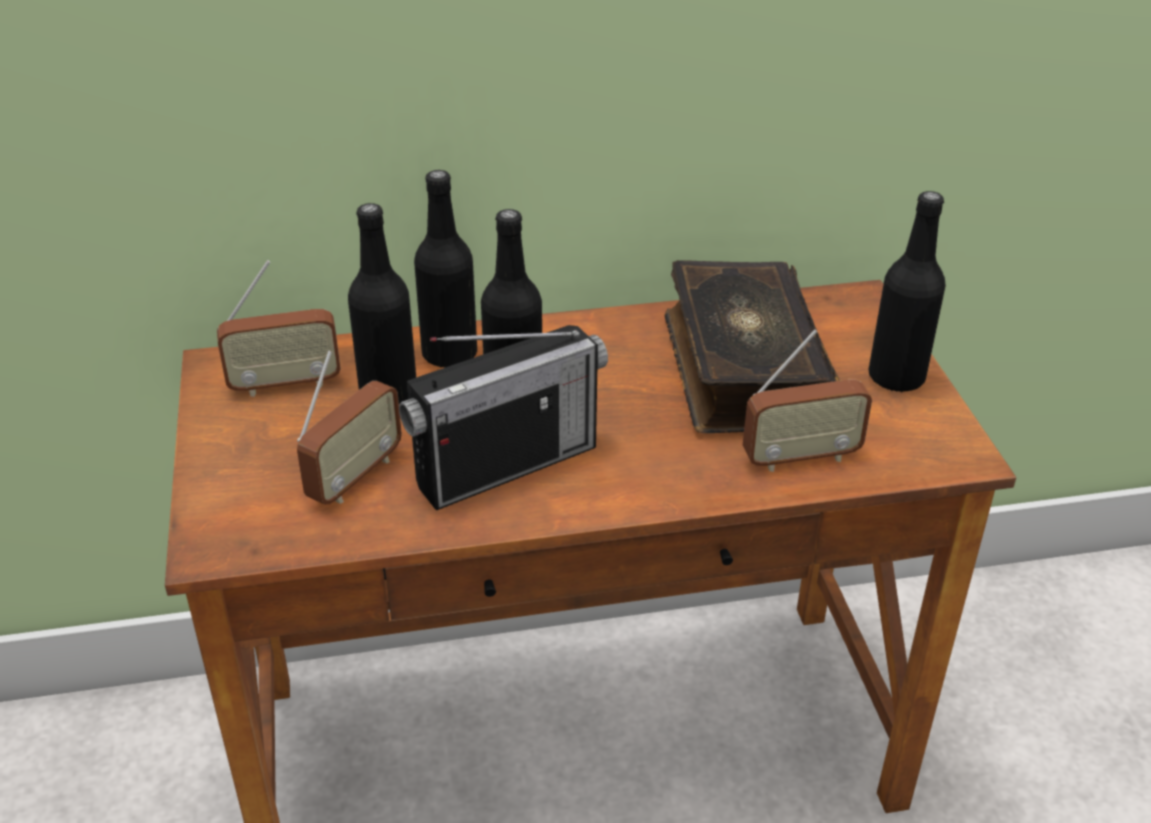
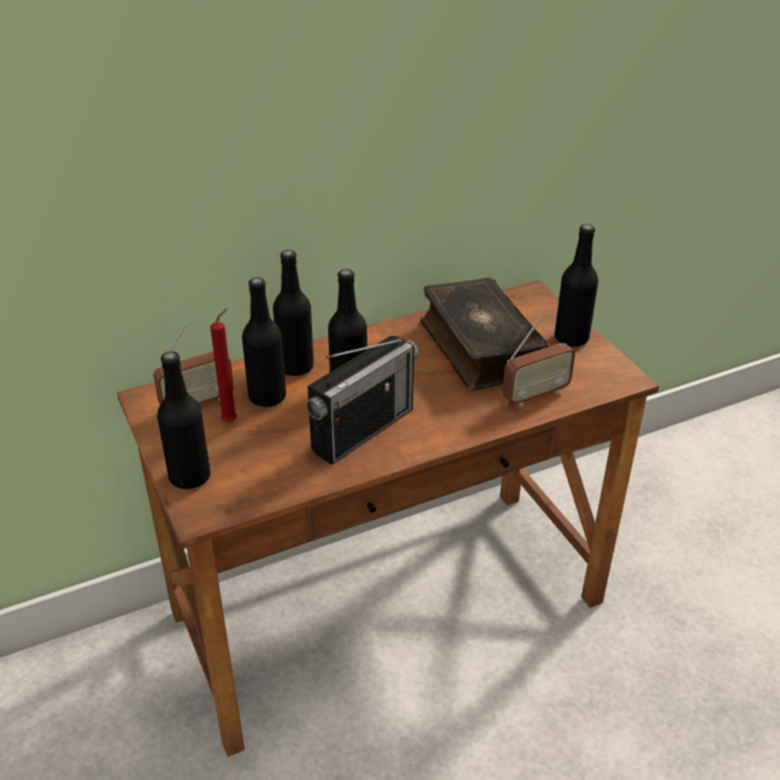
camera: 15 degrees left, 0 degrees up
radio [297,350,402,505] -> none
none -> black bottle [157,351,211,489]
none -> red candle [210,308,237,422]

